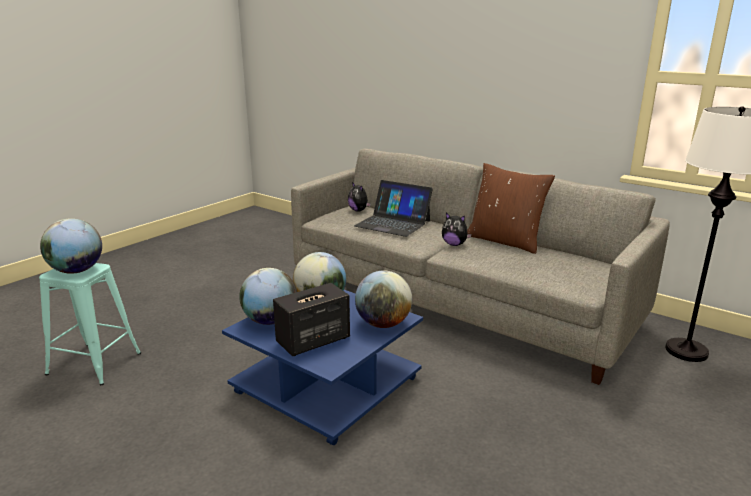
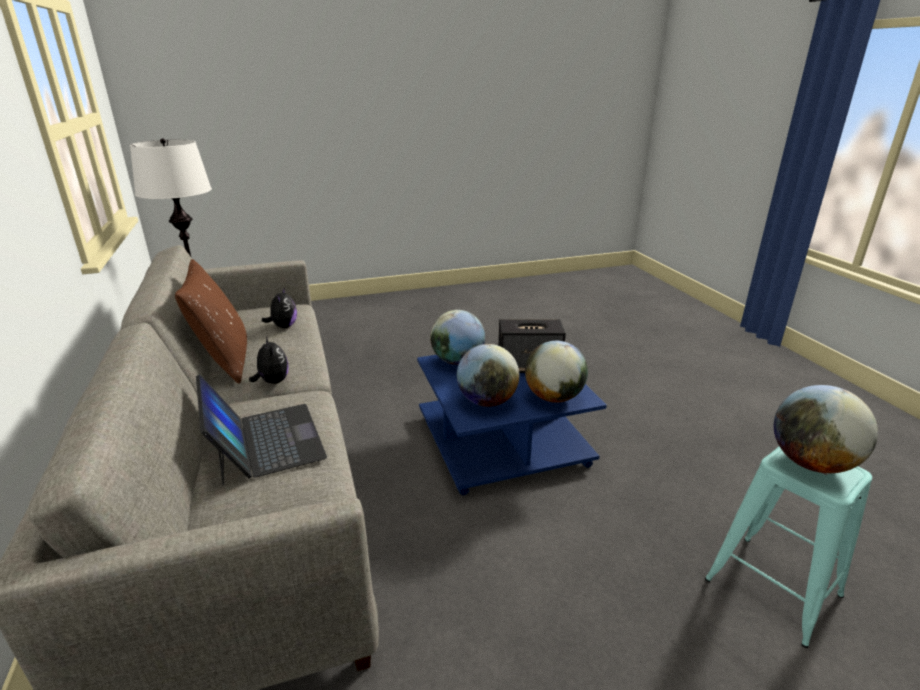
camera: 145 degrees left, 5 degrees up
plush toy [348,182,371,212] -> plush toy moved to [262,287,297,328]

